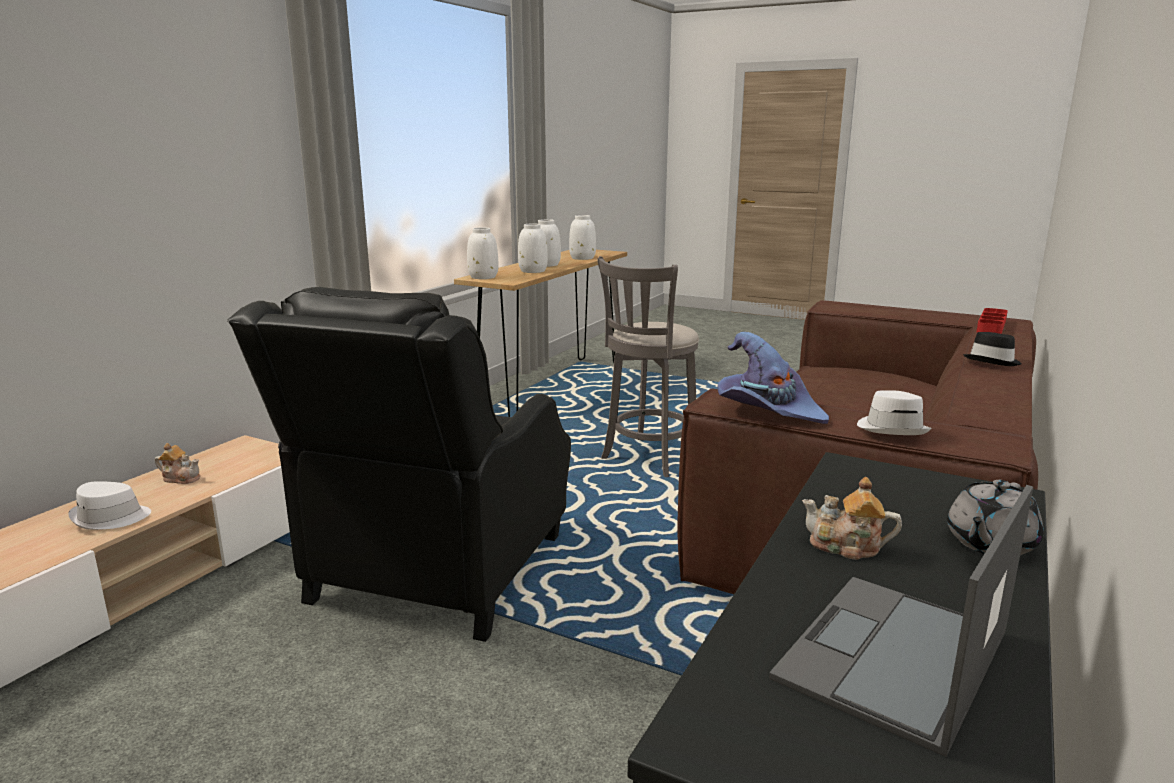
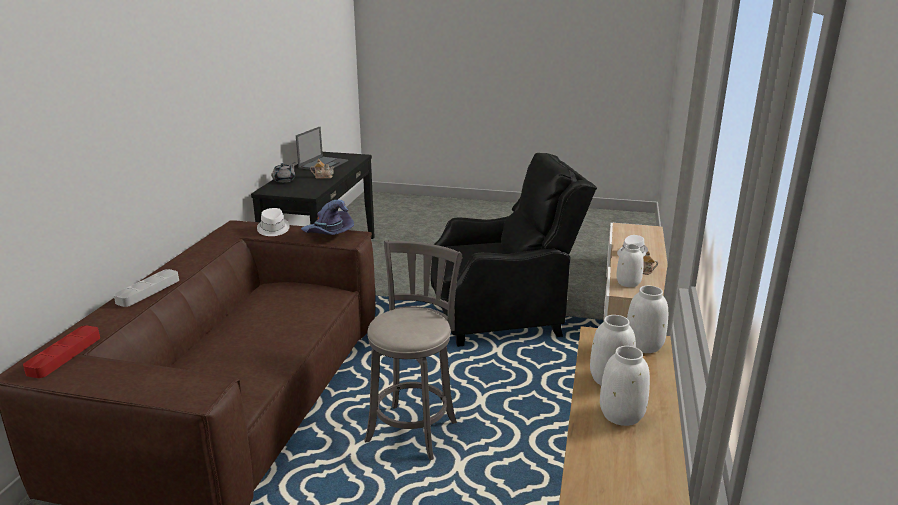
camera: 165 degrees right, 5 degrees up
black armchair [227,287,571,642] -> black armchair turned 75 degrees clockwise [431,153,597,347]
white vase [569,215,596,260] -> white vase moved to [616,244,644,287]
black hat [963,332,1022,366] -> grey tray [114,269,179,307]

